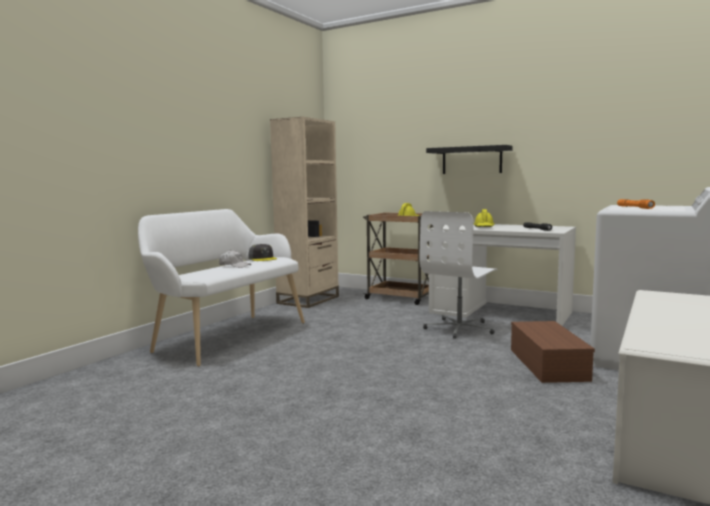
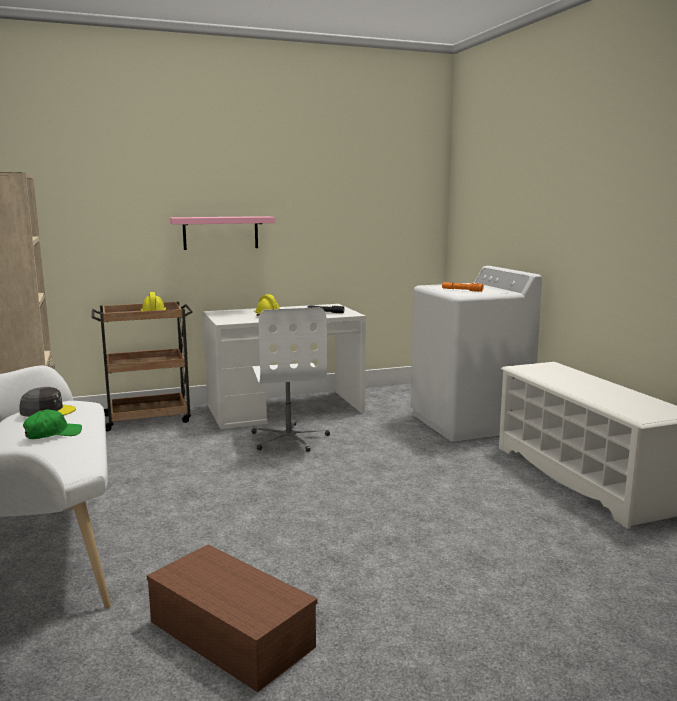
camera: 50 degrees left, 5 degrees up
white cap [219,250,252,268] -> green cap [23,409,82,439]
black shelf [426,145,513,174] -> pink shelf [170,216,275,250]
brown storage box [511,321,595,383] -> brown storage box moved to [147,545,317,692]

